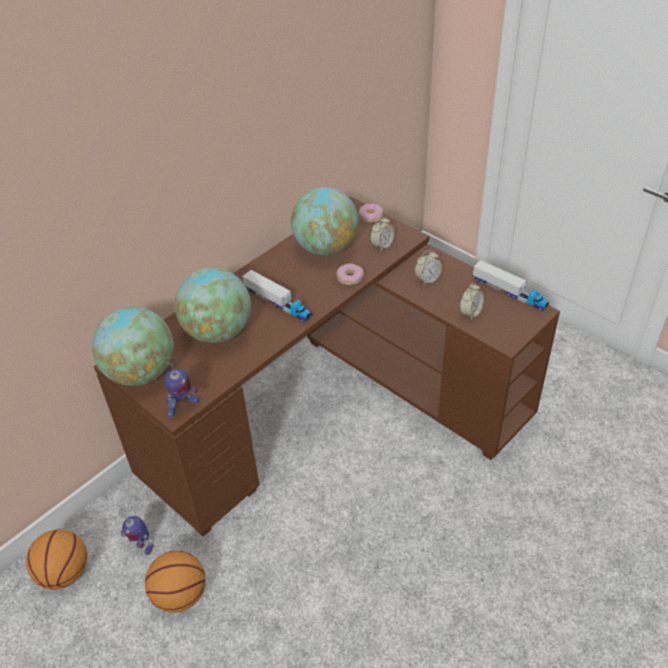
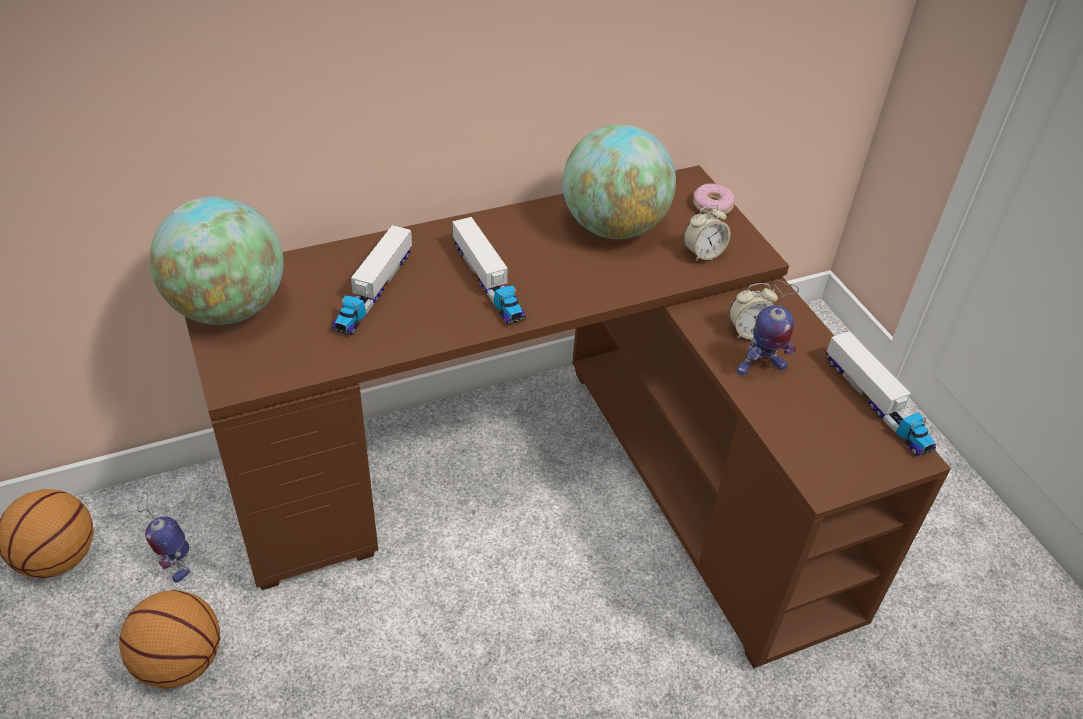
camera: 20 degrees right, 0 degrees up
toy robot [162,357,199,417] -> toy robot moved to [736,280,799,376]
globe [175,268,251,343] -> toy truck [332,225,412,335]
donut [336,263,364,285] -> none
alarm clock [460,283,484,319] -> none

